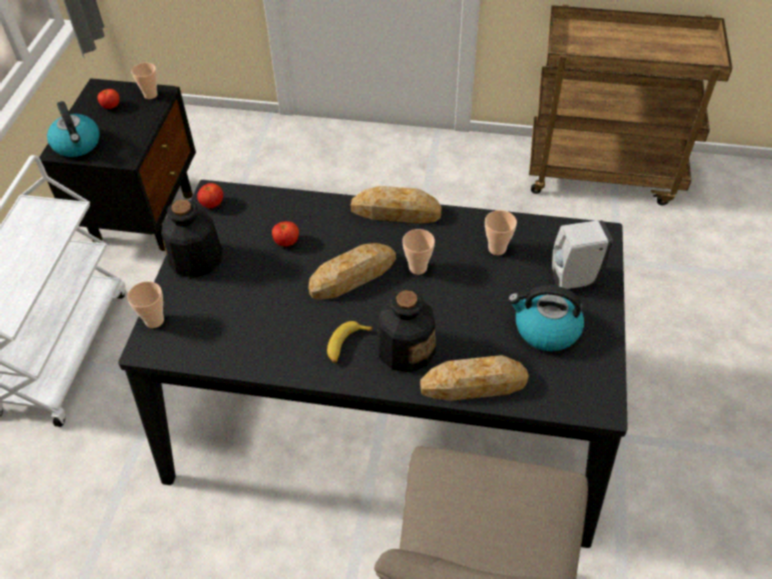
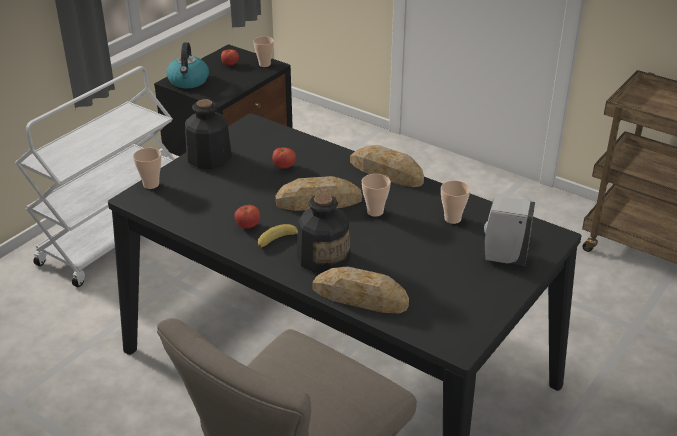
camera: 25 degrees right, 15 degrees down
tomato [197,183,223,208] -> tomato moved to [235,205,260,229]
kettle [508,285,584,351] -> none

